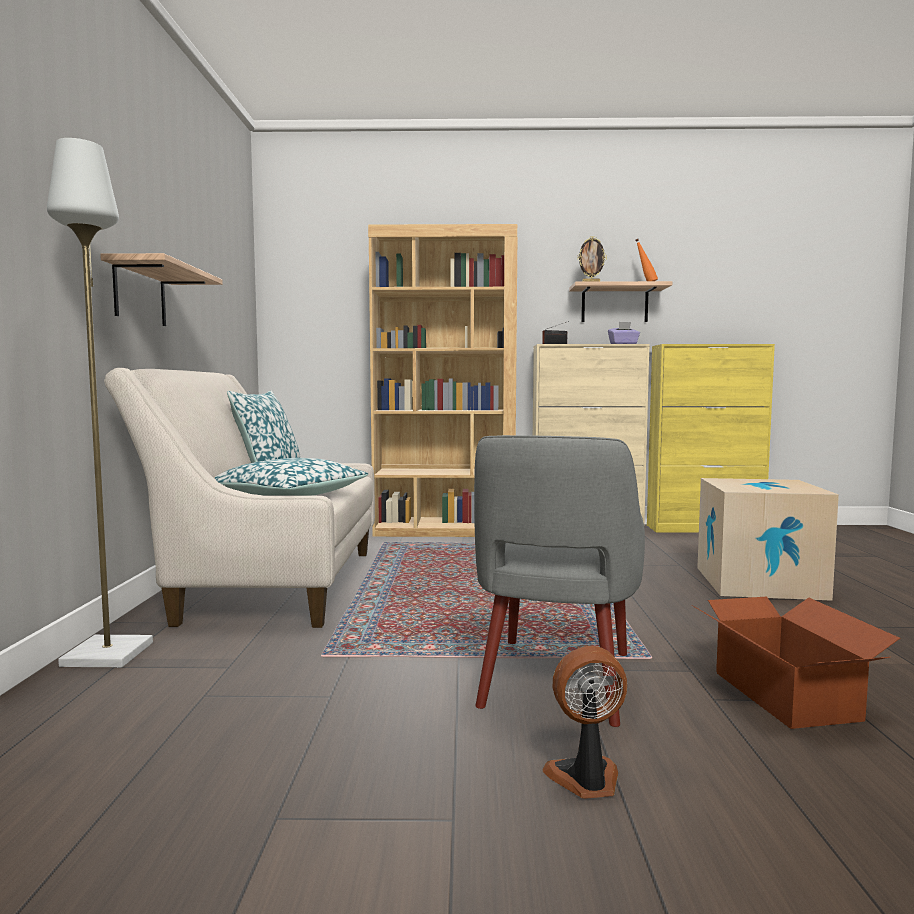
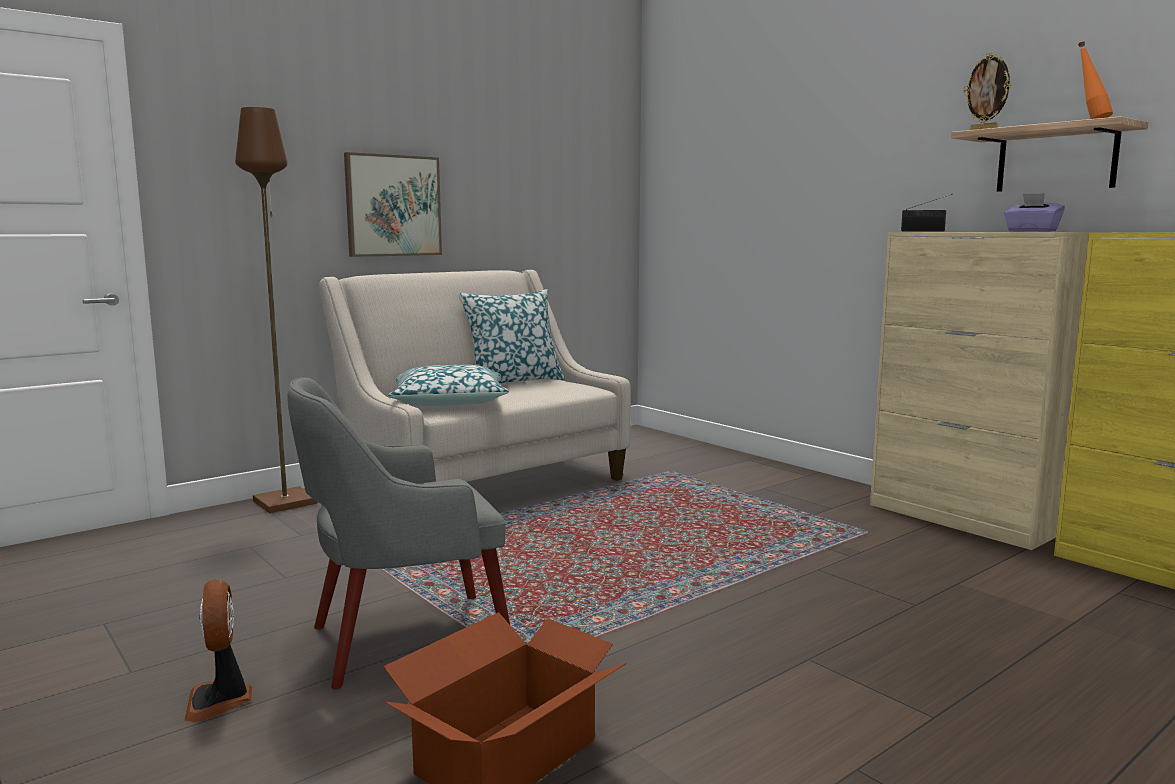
camera: 50 degrees right, 5 degrees up
grey floor lamp [47,138,153,667] -> brown floor lamp [235,107,318,513]
shelf [100,253,223,326] -> picture [344,152,442,257]
brown bookcase [368,224,517,537] -> none
fan [542,645,627,799] -> fan turned 150 degrees counterclockwise [185,580,252,722]
cardboard box [697,478,839,601] -> none

